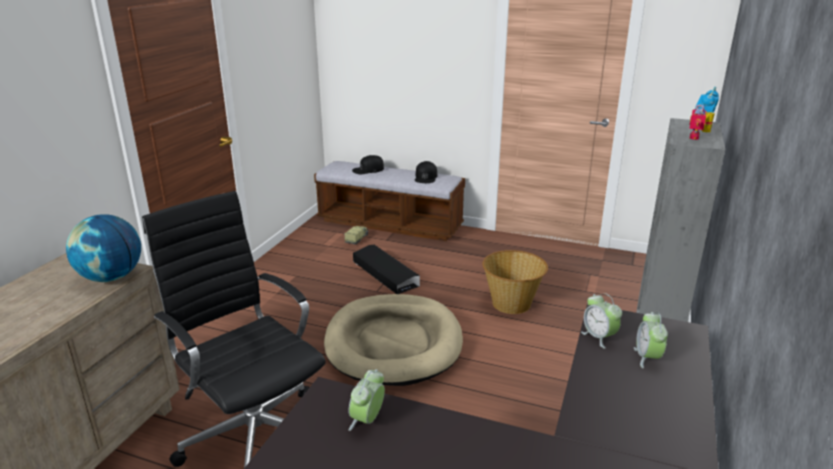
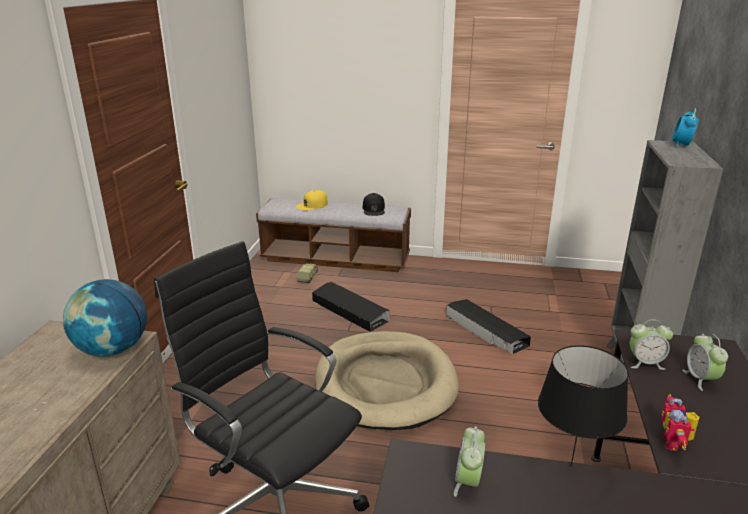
camera: 10 degrees left, 0 degrees up
black cap [352,155,384,174] -> yellow cap [296,190,328,211]
basket [483,250,548,314] -> black storage box [446,299,531,354]
alarm clock [581,293,622,349] -> alarm clock turned 45 degrees counterclockwise [630,320,673,370]
toy robot [689,104,714,140] -> toy robot moved to [661,394,699,451]
none -> black table lamp [538,345,629,468]

